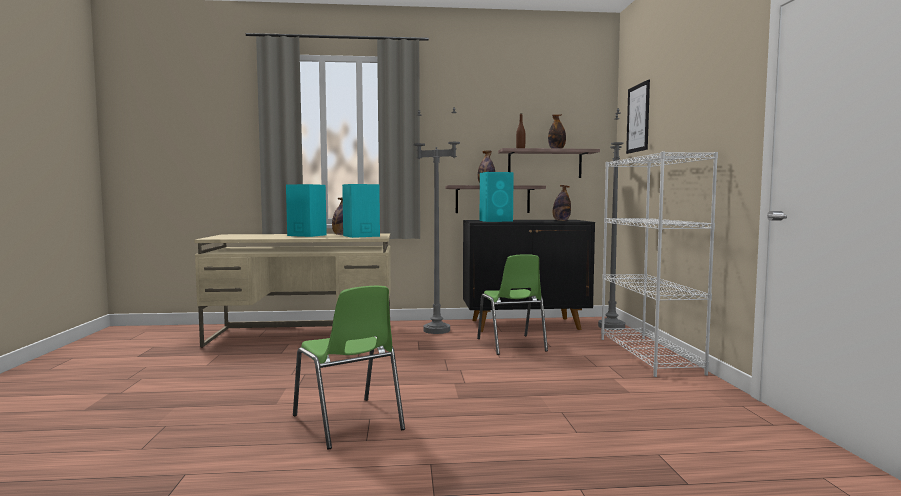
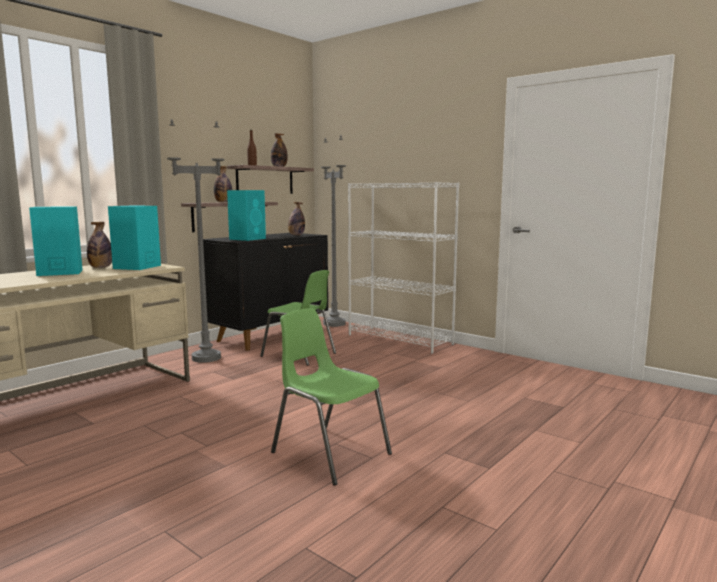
camera: 45 degrees left, 5 degrees up
green chair [293,286,405,450] -> green chair turned 150 degrees counterclockwise [271,309,392,486]
picture [626,80,650,154] -> none

